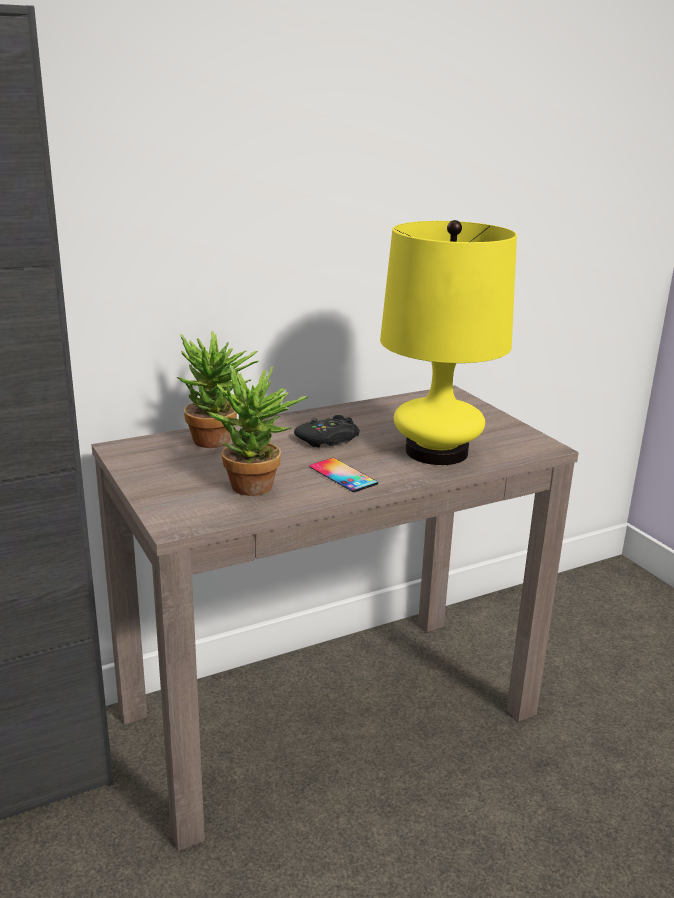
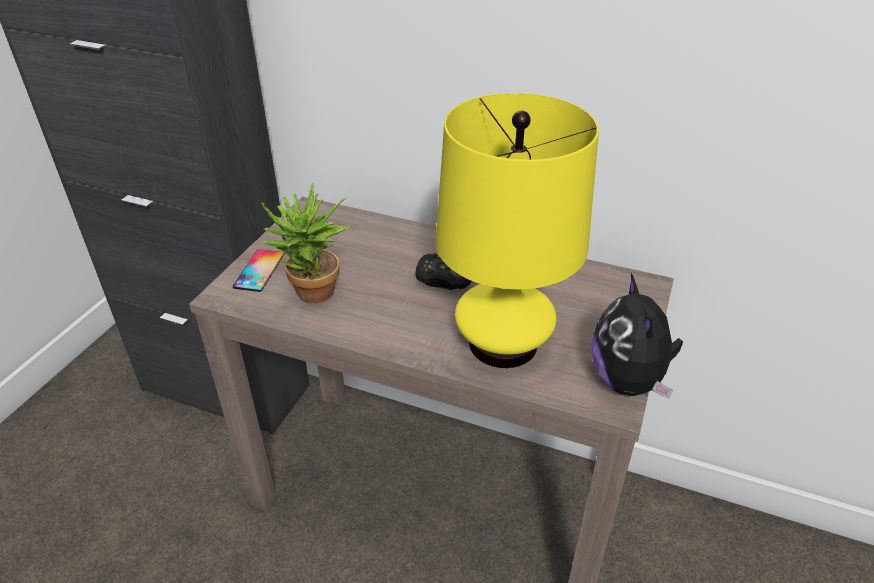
camera: 50 degrees right, 15 degrees up
potted plant [177,331,259,448] -> none
phone [310,458,378,492] -> phone moved to [233,249,284,292]
none -> plush toy [592,273,683,399]

